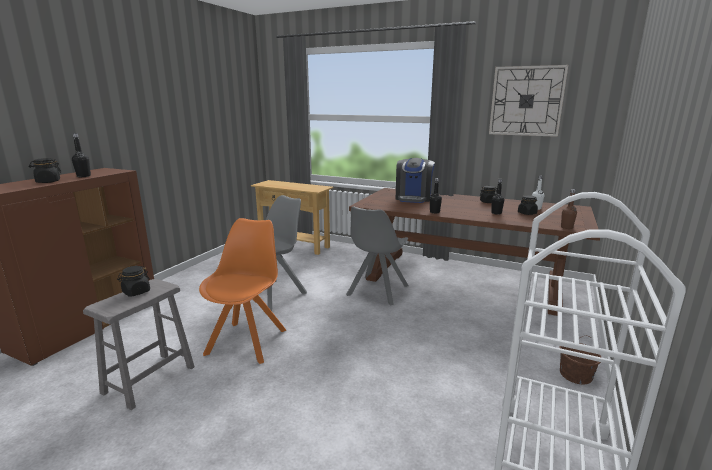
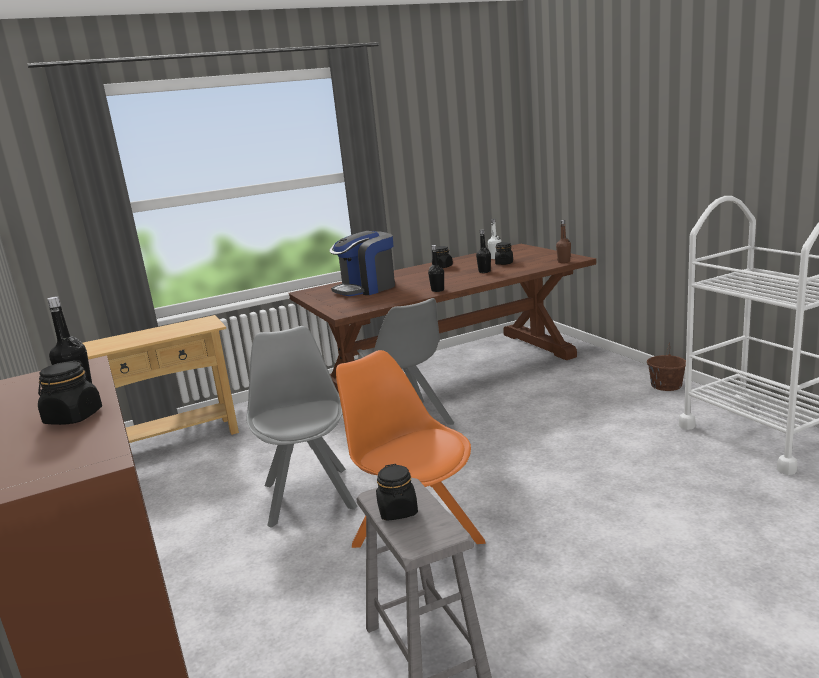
camera: 50 degrees left, 0 degrees up
coffee machine [396,158,435,203] -> coffee machine turned 90 degrees clockwise [330,231,395,296]
wall clock [489,65,568,137] -> none

